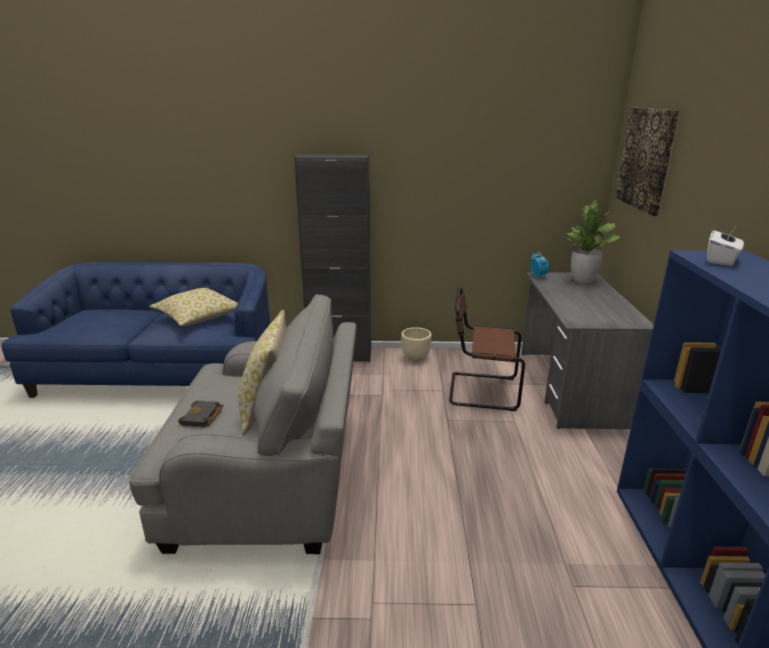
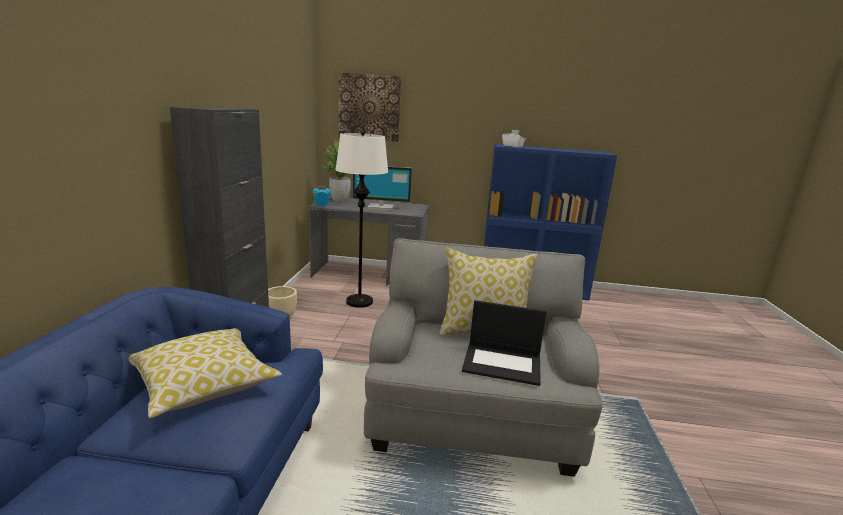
camera: 85 degrees left, 5 degrees down
black book [178,401,223,428] -> laptop [462,300,547,386]
brown chair [449,287,525,411] -> white floor lamp [335,131,388,308]
none -> monitor [352,166,412,211]

